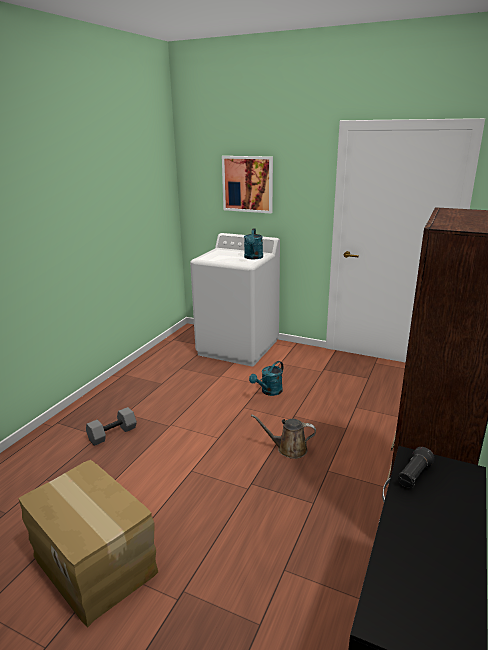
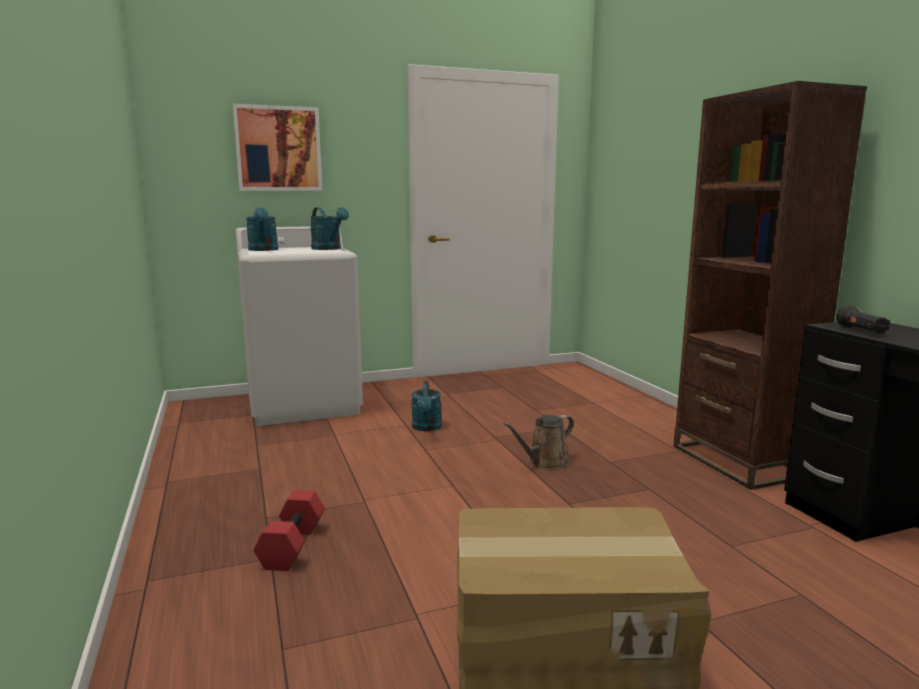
camera: 45 degrees left, 10 degrees down
grey dumbbell [86,407,137,446] -> red dumbbell [253,490,325,571]
none -> turquoise watering can [246,208,278,251]

